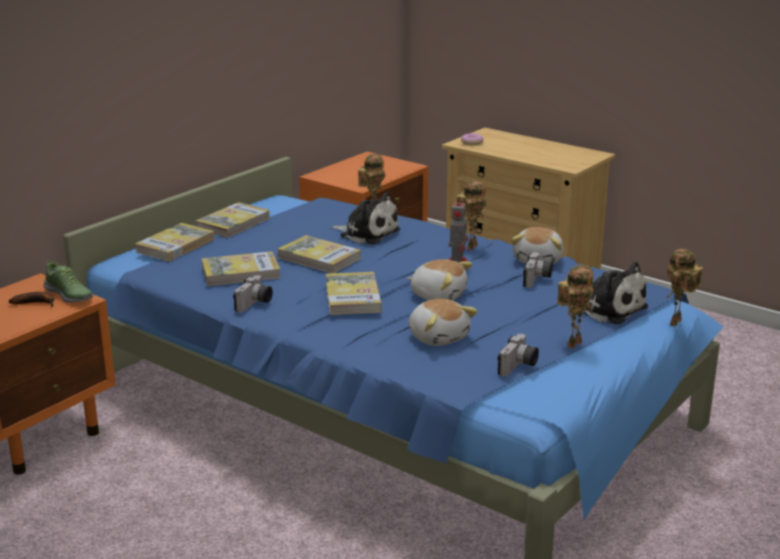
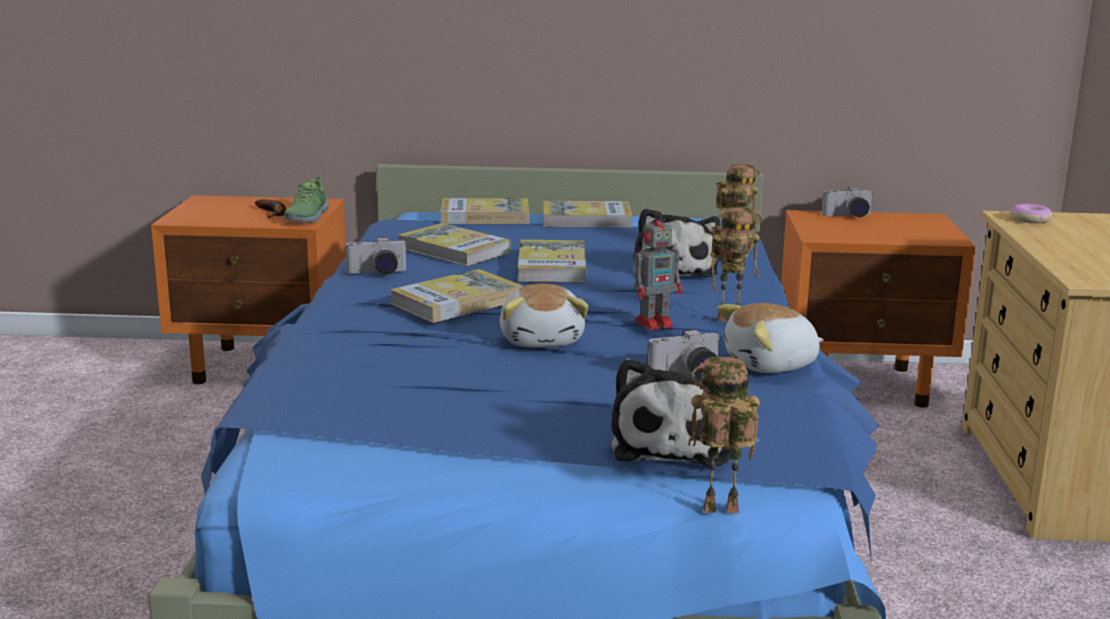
camera: 55 degrees right, 5 degrees down
plush toy [409,299,478,346] -> none
camera [497,334,539,376] -> camera moved to [822,187,873,217]
toy robot [557,265,594,349] -> none

